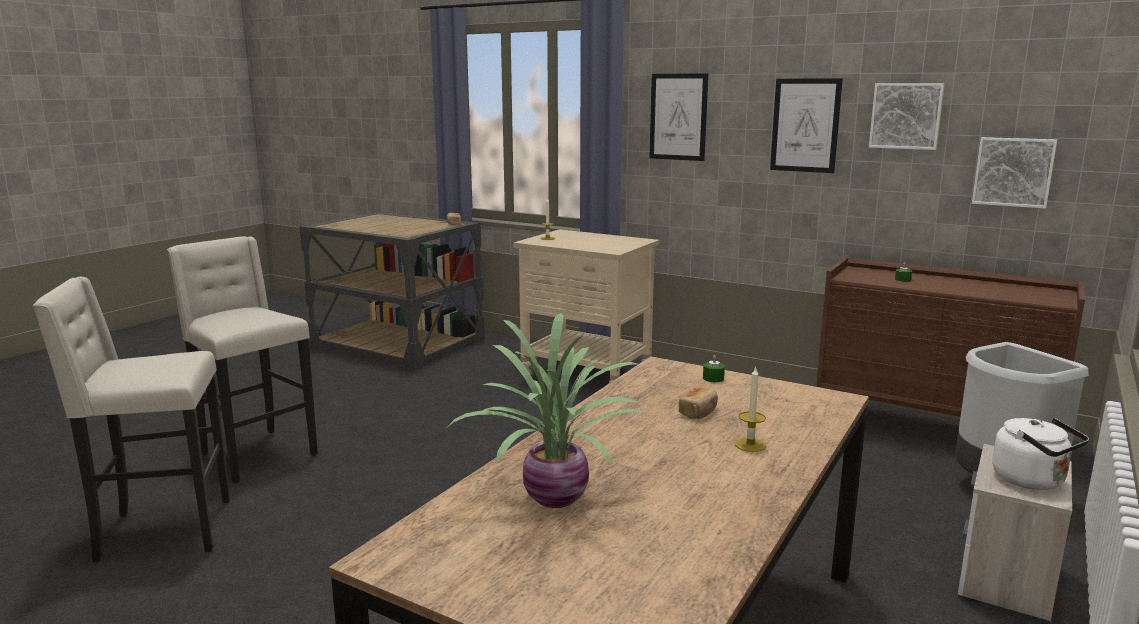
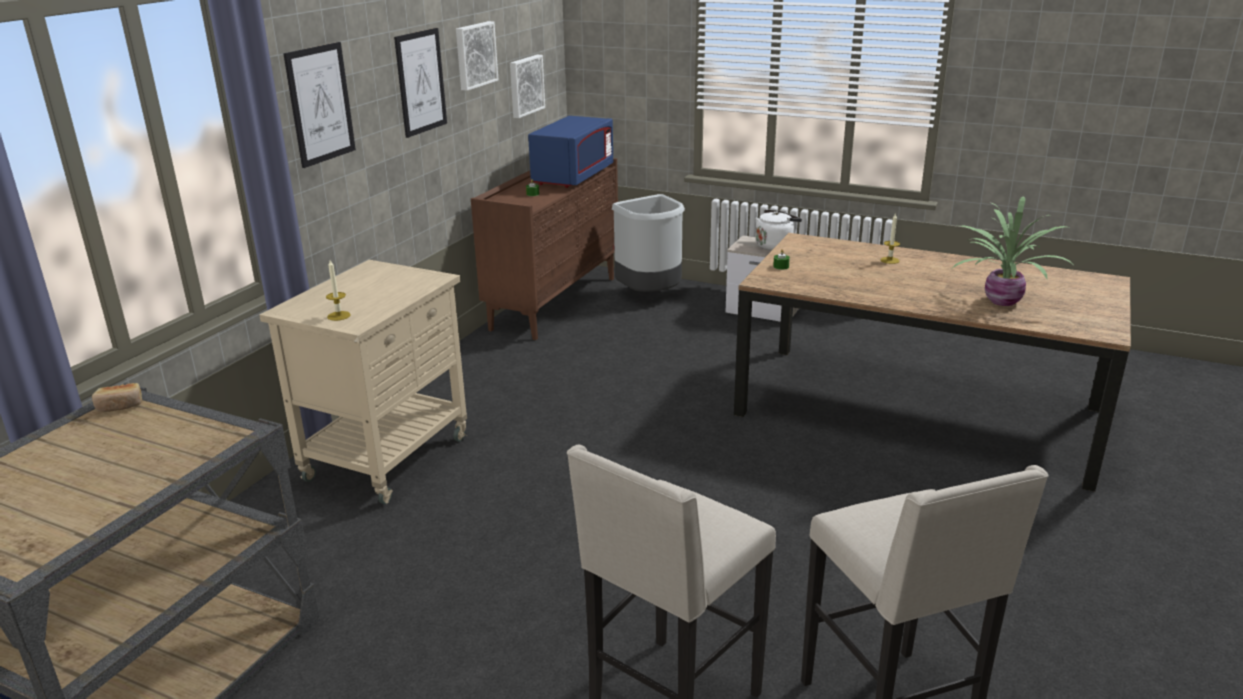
camera: 95 degrees left, 10 degrees up
bread [679,387,718,419] -> none
none -> blue microwave [528,116,613,188]

